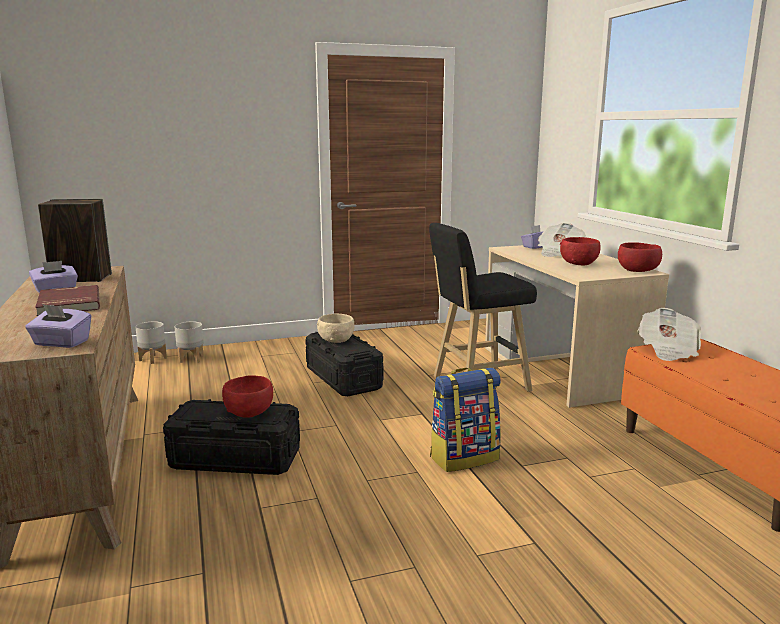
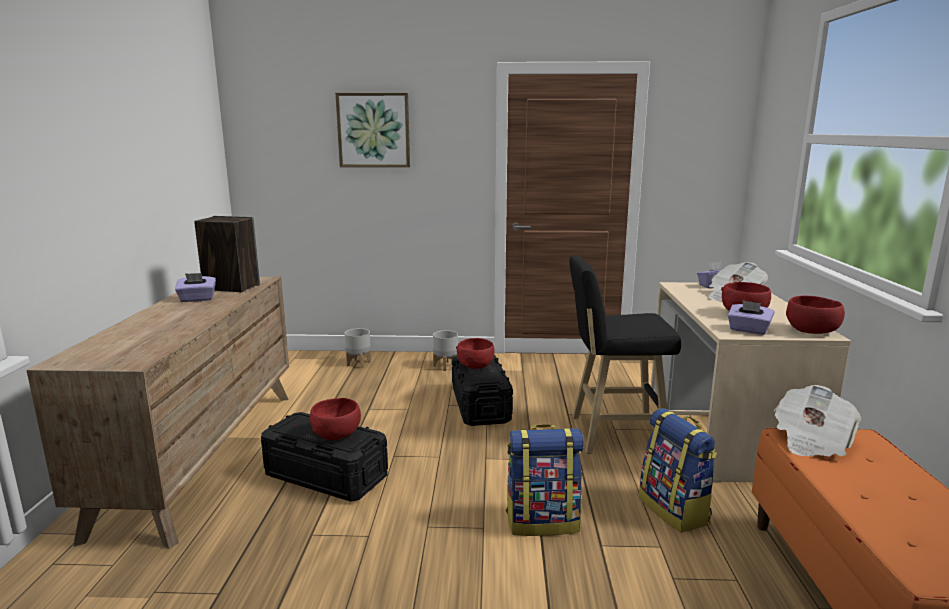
camera: 20 degrees right, 0 degrees up
purple tissue box [25,304,91,348] -> purple tissue box moved to [728,300,774,335]
red book [35,285,100,316] -> none
grey planter [135,321,167,364] -> grey planter moved to [433,330,458,371]
beige bowl [317,314,354,343] -> red bowl [456,338,495,369]
none -> picture [335,93,410,167]
none -> backpack [639,408,717,533]

